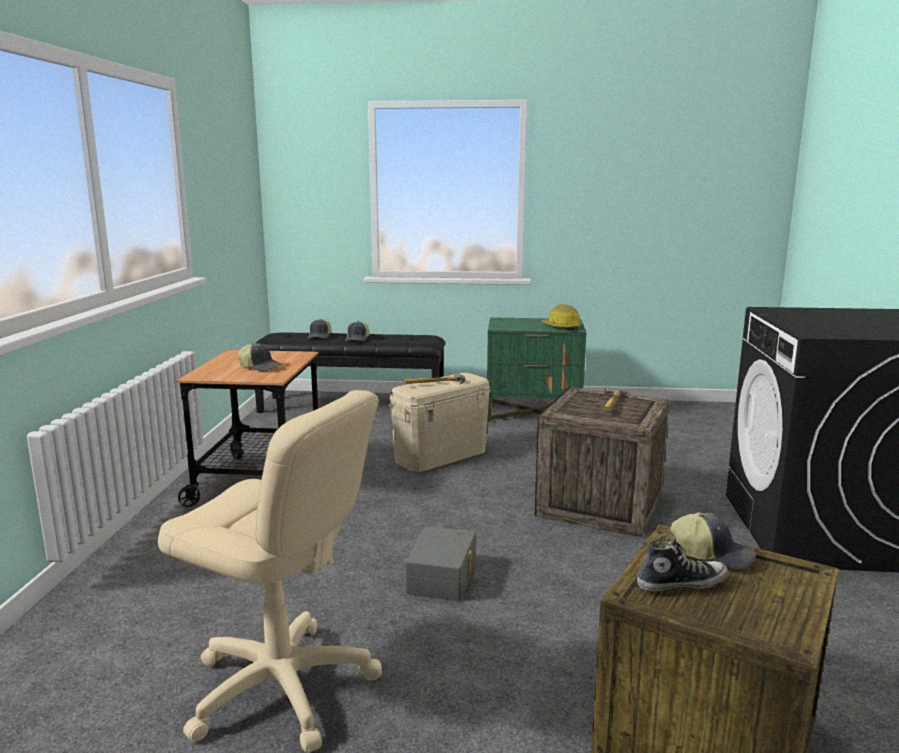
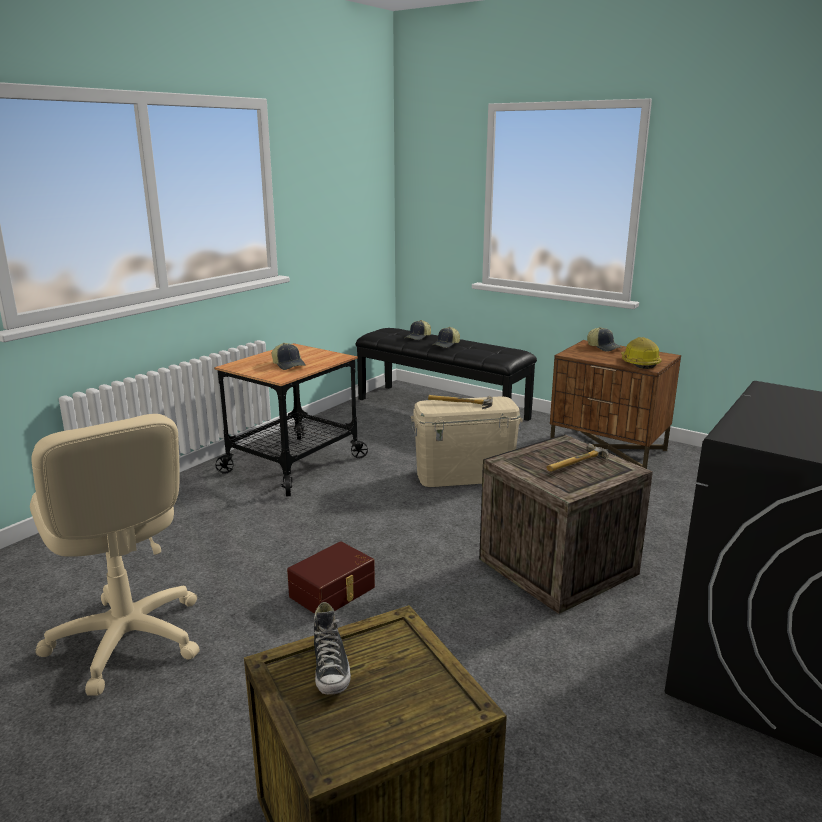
camera: 30 degrees right, 5 degrees up
grey storage box [405,526,476,601] -> brown storage box [287,541,375,614]
green nightstand [487,317,586,422] -> brown nightstand [550,340,681,469]
shoe [637,534,728,591] -> shoe turned 60 degrees clockwise [314,602,351,695]
cap [670,512,756,570] -> cap moved to [587,327,622,352]

